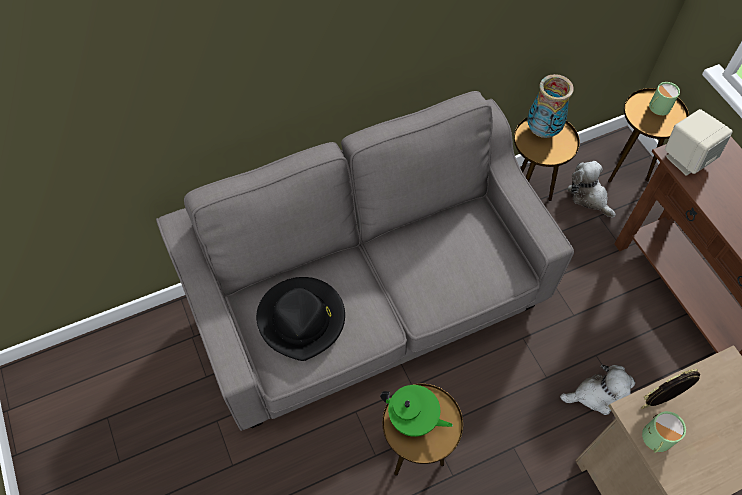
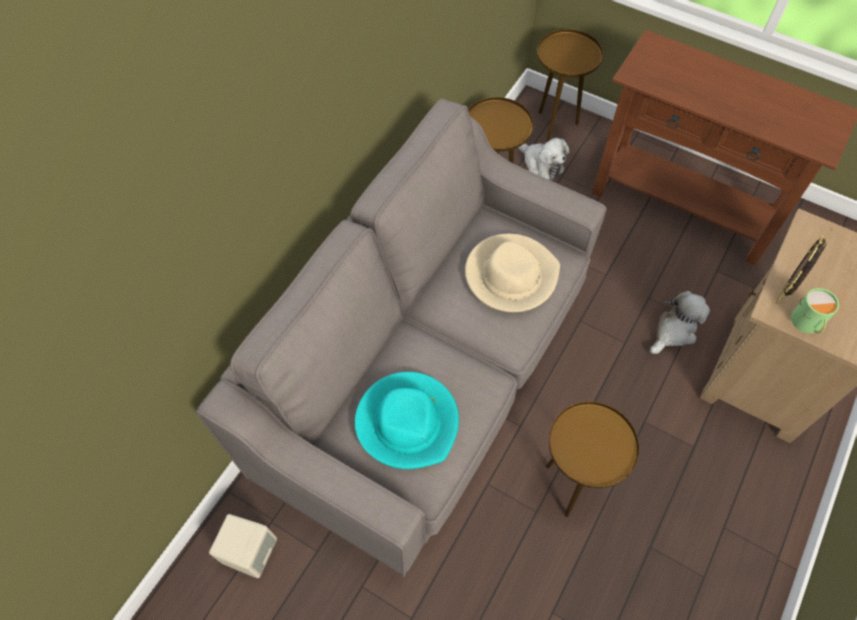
camera: 35 degrees left, 0 degrees up
black hat [256,277,345,361] -> turquoise hat [355,372,459,469]
green teapot [380,385,453,437] -> none
vase [527,74,573,138] -> none
plush toy [567,161,616,217] -> plush toy turned 150 degrees counterclockwise [518,138,570,180]
green mug [649,82,680,116] -> none
beige speaker [665,109,733,176] -> beige speaker moved to [209,514,277,578]
none -> beige hat [465,234,560,312]

